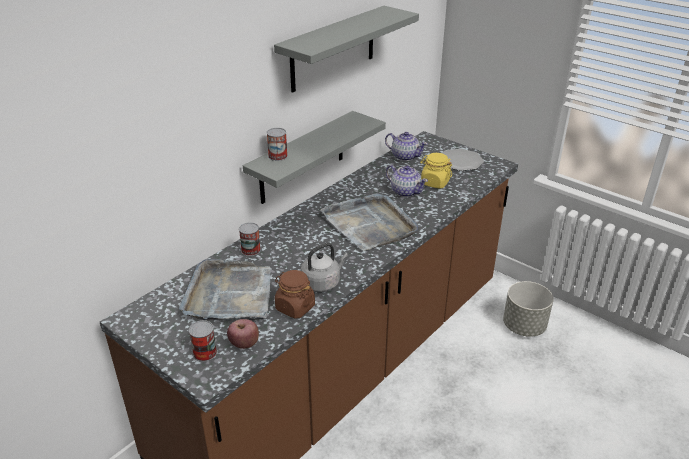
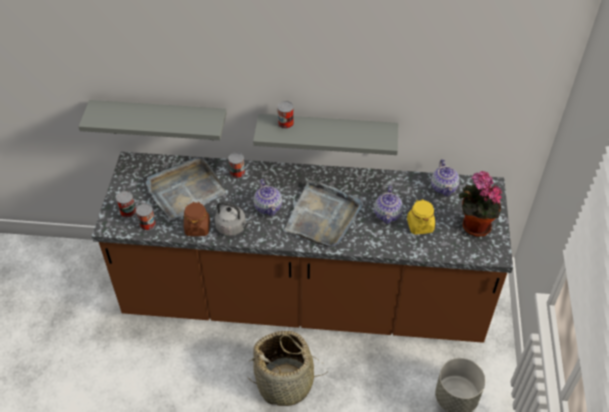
camera: 55 degrees right, 15 degrees up
apple [227,319,259,349] -> can [136,203,156,231]
grey shelf [274,6,419,93] -> grey shelf moved to [78,100,227,140]
plate [442,149,484,171] -> potted plant [458,171,502,237]
none -> basket [249,331,326,406]
none -> teapot [254,179,282,216]

